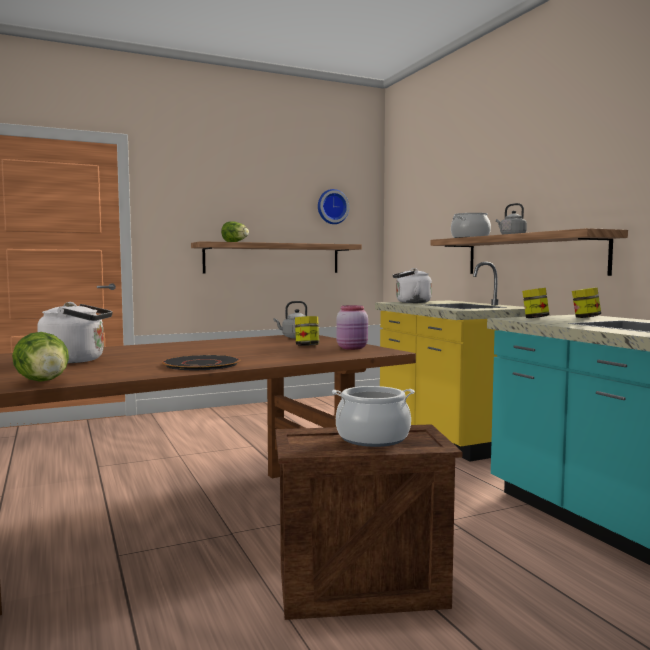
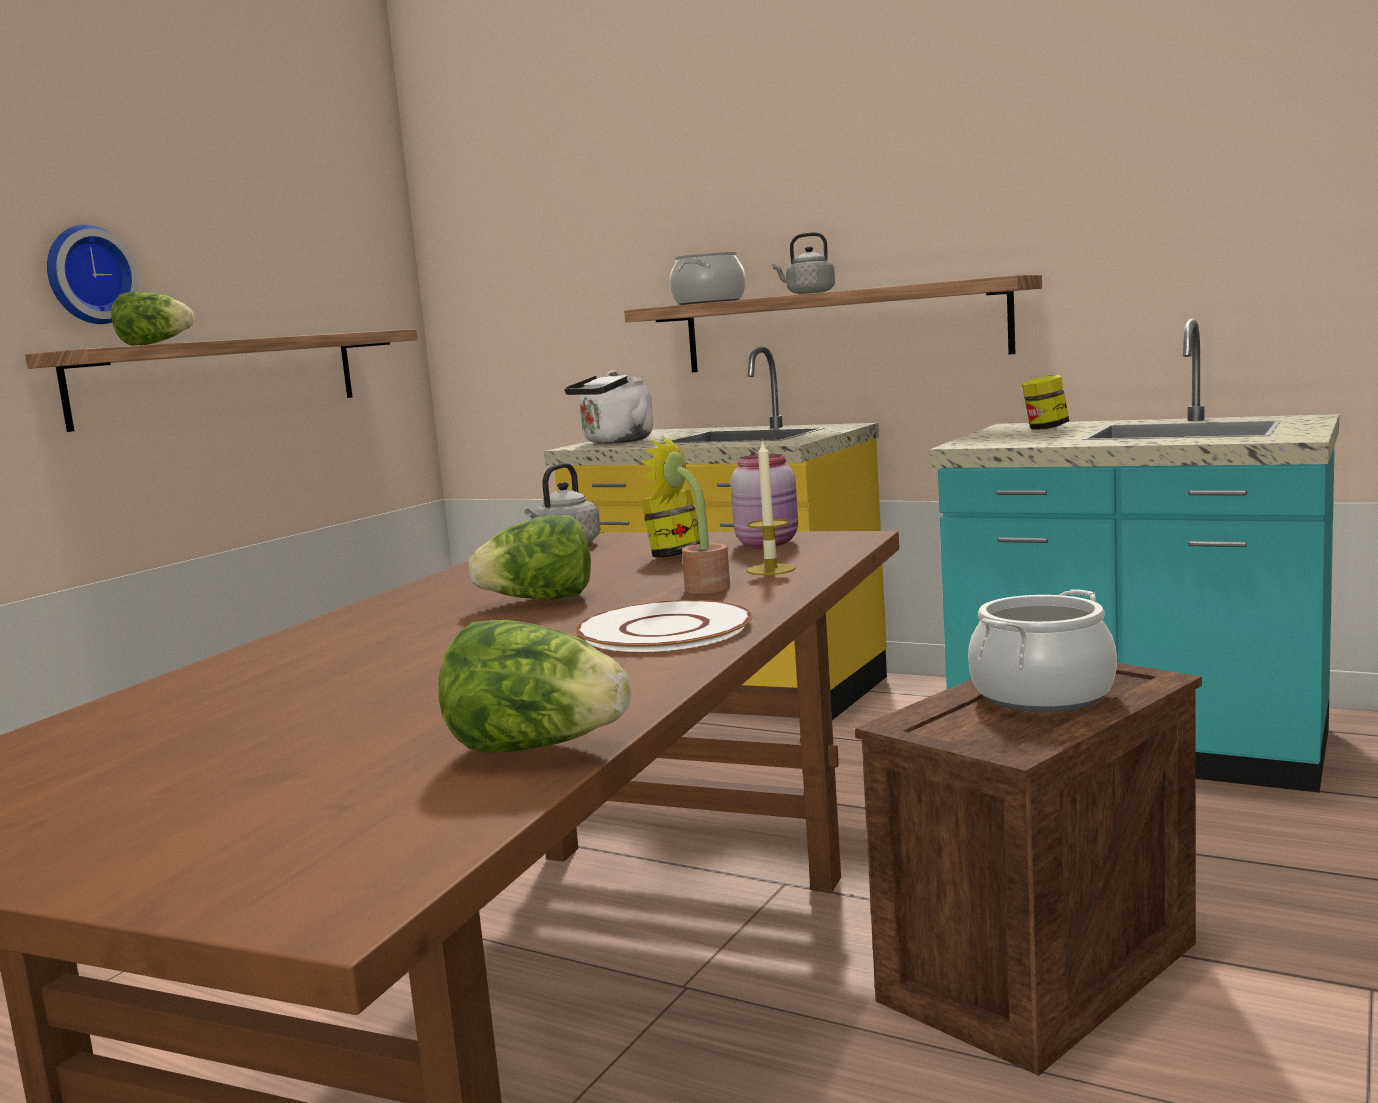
camera: 35 degrees left, 5 degrees up
white kettle [37,302,113,363] -> none
black plate [162,355,240,370] -> white plate [576,600,752,652]
wall clock [318,189,349,224] -> wall clock moved to [47,225,139,324]
jar [522,288,550,318] -> none
none -> lettuce [468,514,591,600]
none -> potted plant [641,436,730,594]
none -> candle [747,439,796,575]

